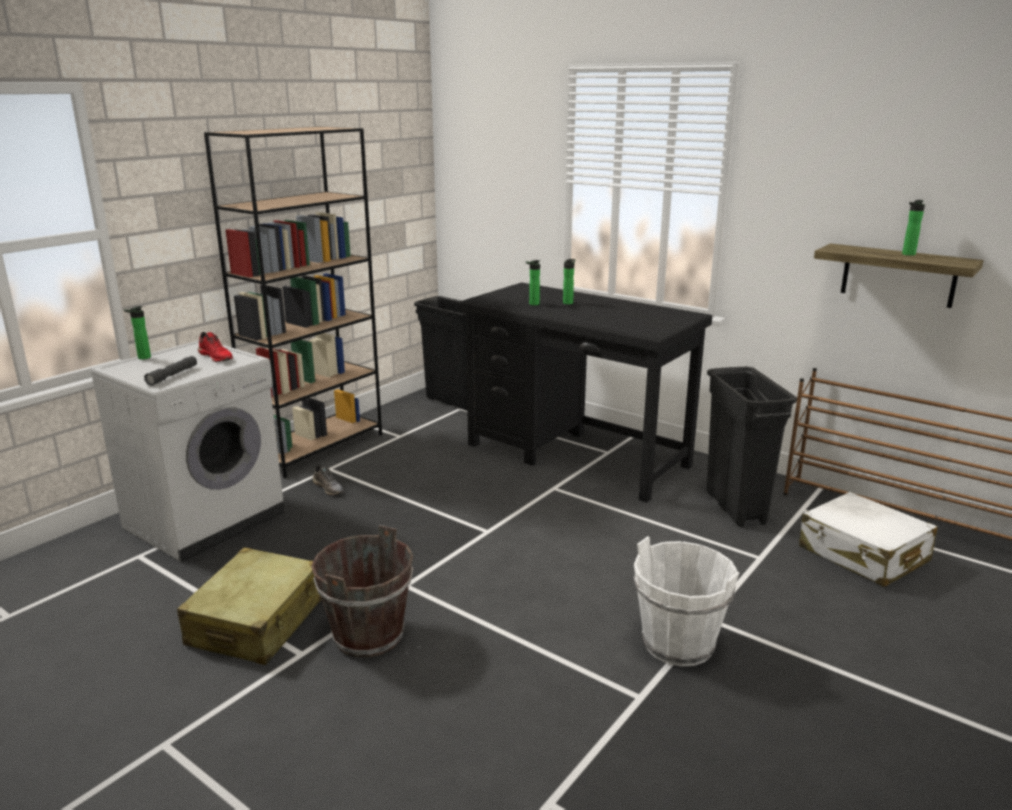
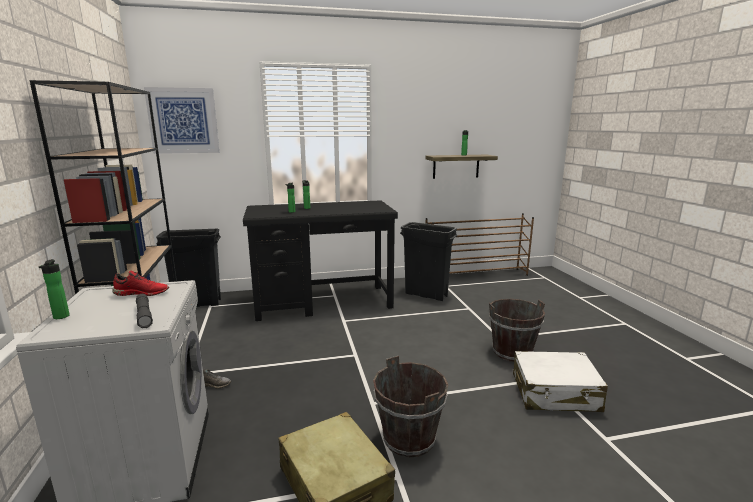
camera: 50 degrees left, 5 degrees down
white bucket [634,536,739,666] -> brown bucket [489,299,545,362]
white suitcase [799,492,938,587] -> white suitcase moved to [513,351,608,412]
none -> picture [144,87,219,154]

